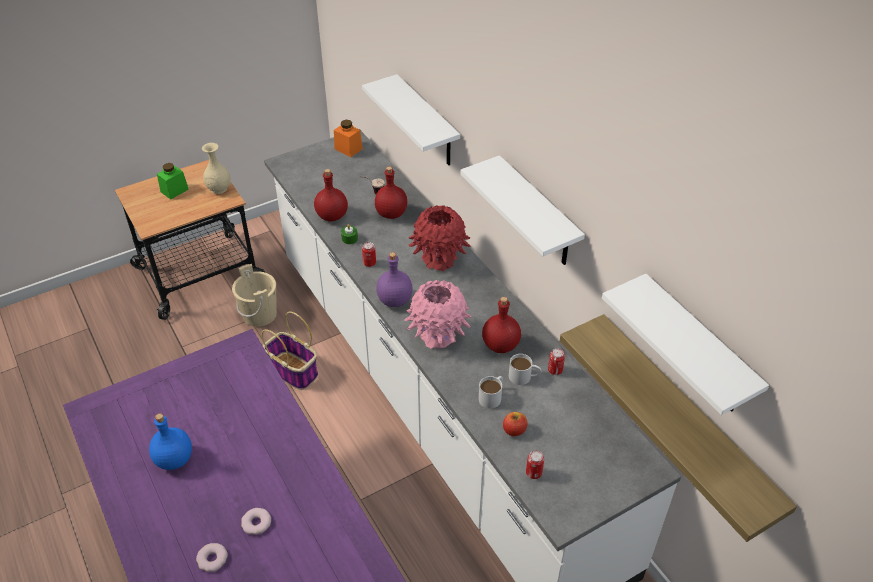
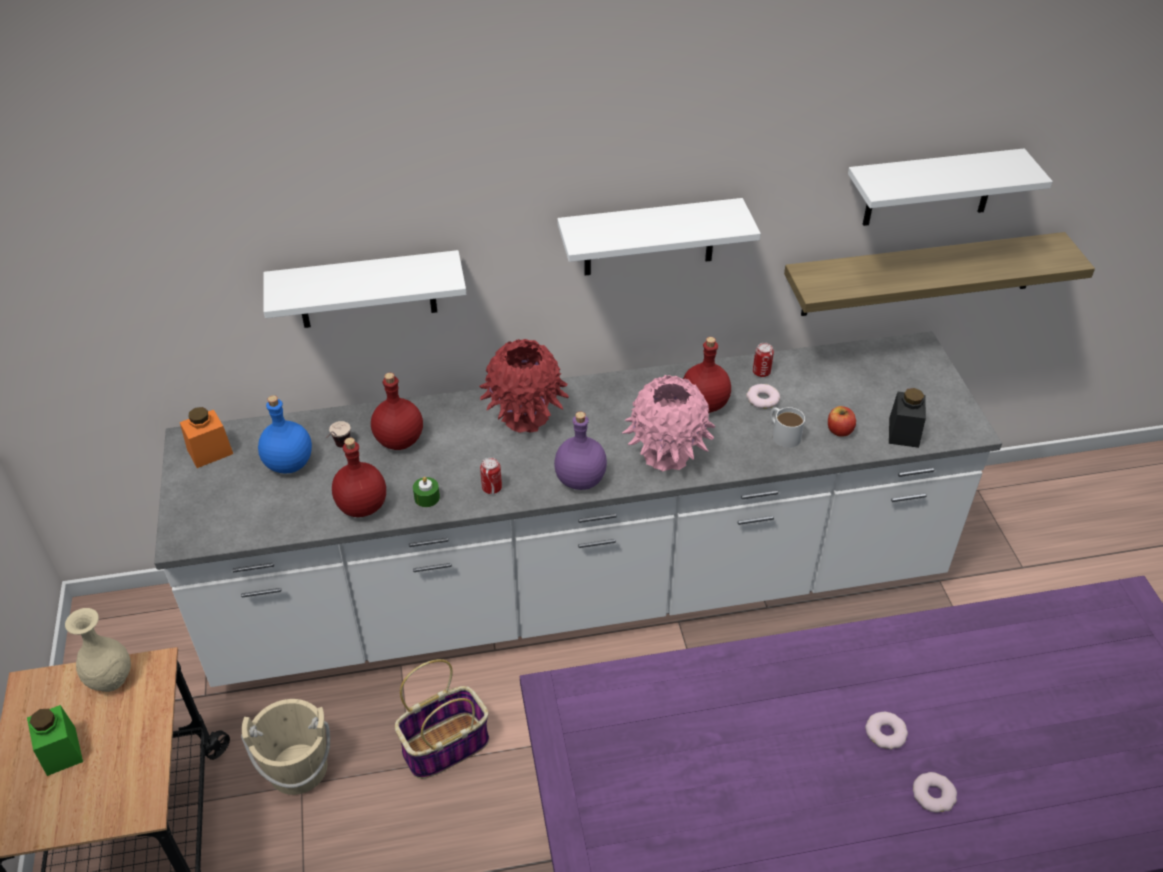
camera: 70 degrees left, 0 degrees up
blue bottle [149,413,192,470] -> blue bottle moved to [258,395,312,474]
white mug [509,354,541,385] -> donut [746,384,780,409]
can [526,450,544,479] -> black jar [889,388,926,448]

